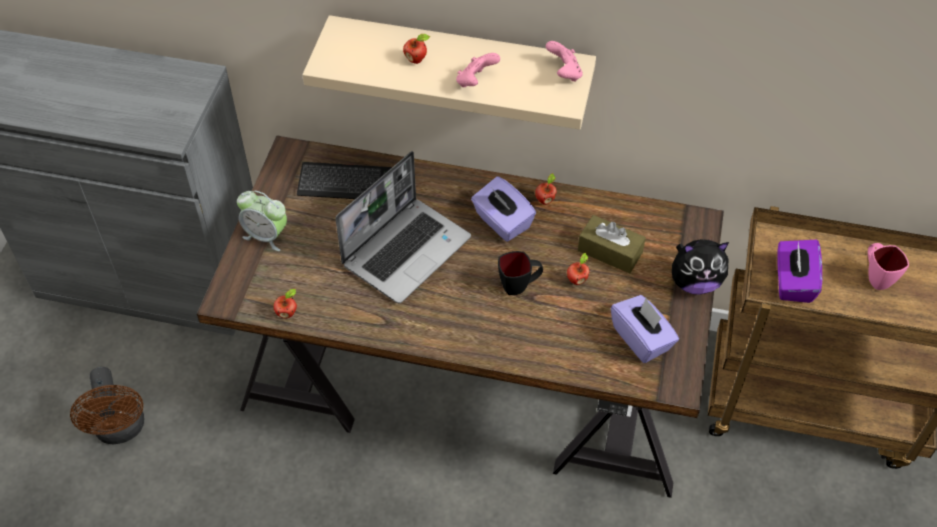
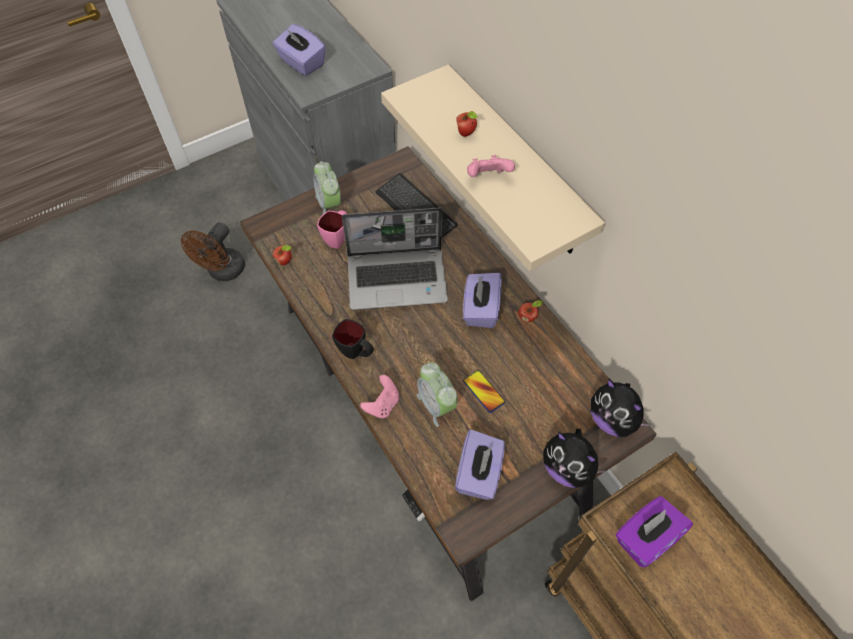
camera: 45 degrees right, 5 degrees up
black mug [498,251,543,295] -> black mug moved to [332,319,374,359]
pink game controller [546,41,582,82] -> pink game controller moved to [360,375,399,418]
apple [567,253,589,285] -> phone [463,370,505,413]
brown tissue box [578,215,646,273] -> none
pink mug [868,243,909,290] -> pink mug moved to [317,210,348,249]
none -> purple tissue box [273,24,326,76]
none -> alarm clock [416,363,457,427]
none -> plush toy [591,379,650,437]

